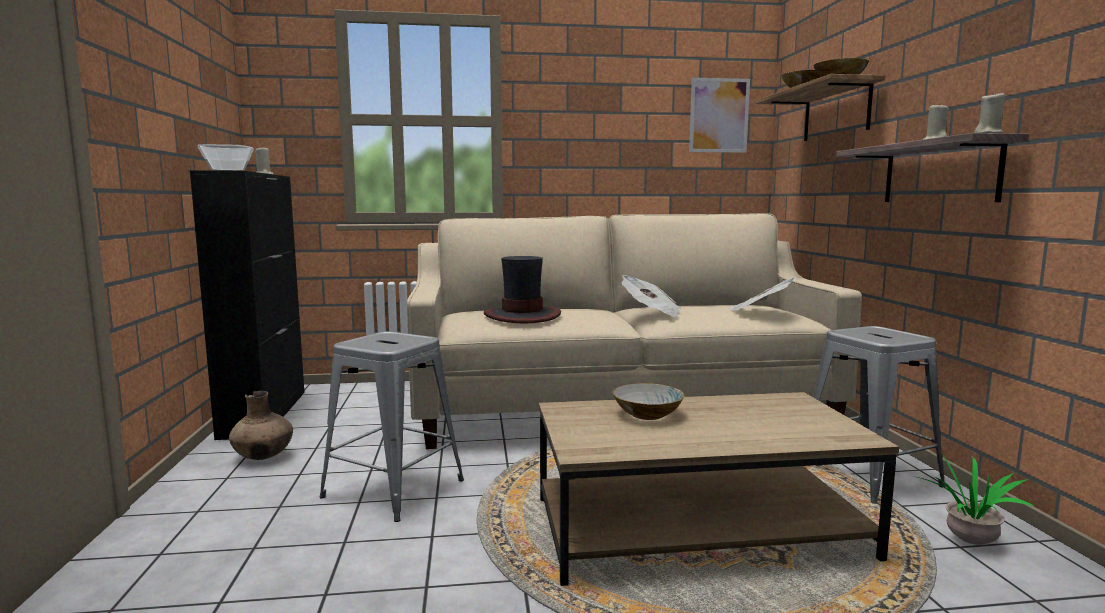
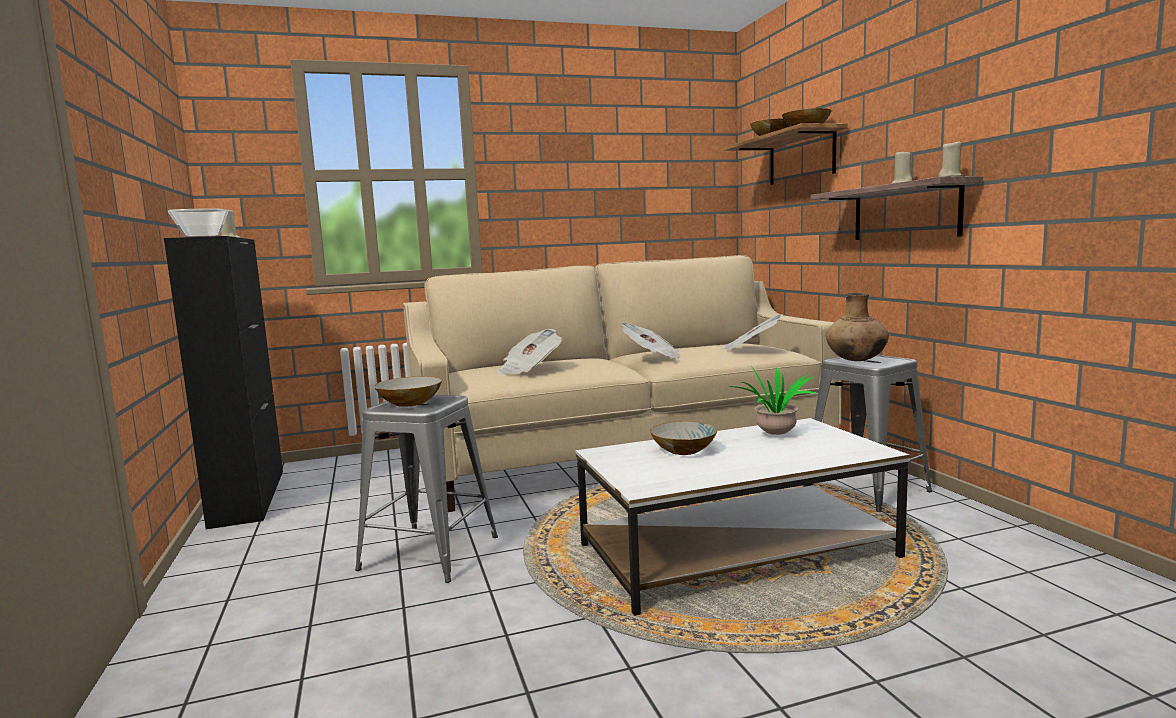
camera: 10 degrees left, 0 degrees up
brown vase [229,391,293,460] -> brown vase moved to [826,293,889,361]
hat [484,256,561,323] -> newspaper [497,329,562,375]
brown coffee table [539,392,899,586] -> white coffee table [576,418,910,616]
picture [689,77,750,153] -> none
potted plant [912,456,1033,545] -> potted plant moved to [727,366,817,435]
none -> bowl [374,376,442,407]

